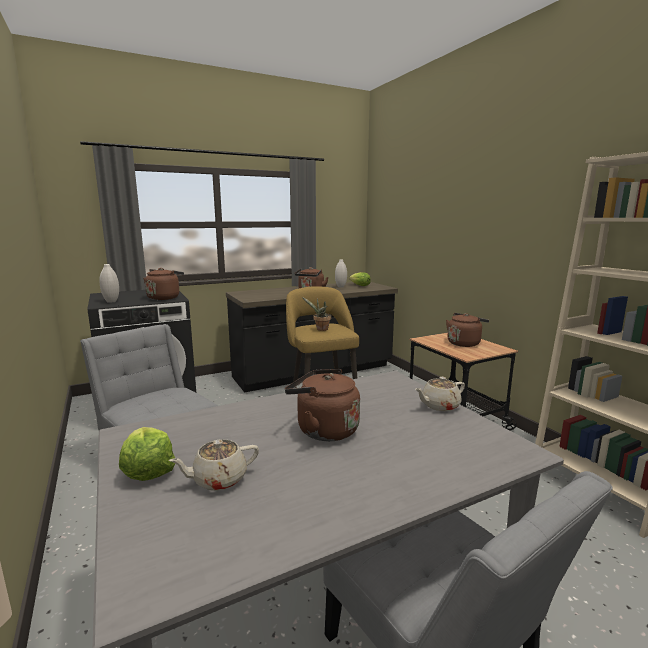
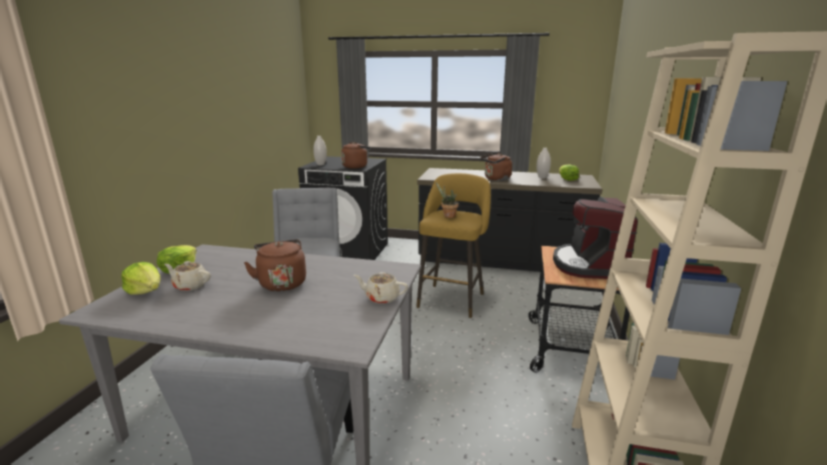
camera: 40 degrees right, 5 degrees up
brown kettle [446,313,489,347] -> coffee machine [553,197,638,279]
none -> lettuce [121,262,161,295]

